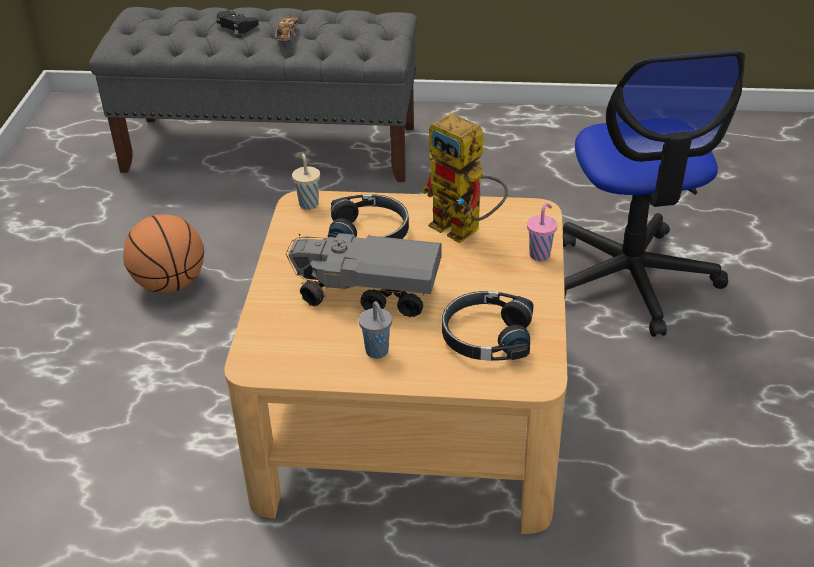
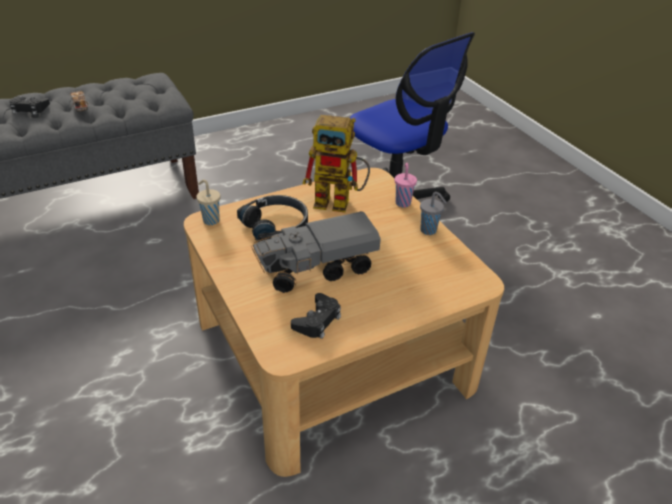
camera: 35 degrees left, 0 degrees up
basketball [123,214,204,293] -> none
grey cup [359,301,392,359] -> grey cup moved to [420,192,447,235]
black headphones [442,291,534,361] -> none
none -> black game controller [291,293,341,339]

